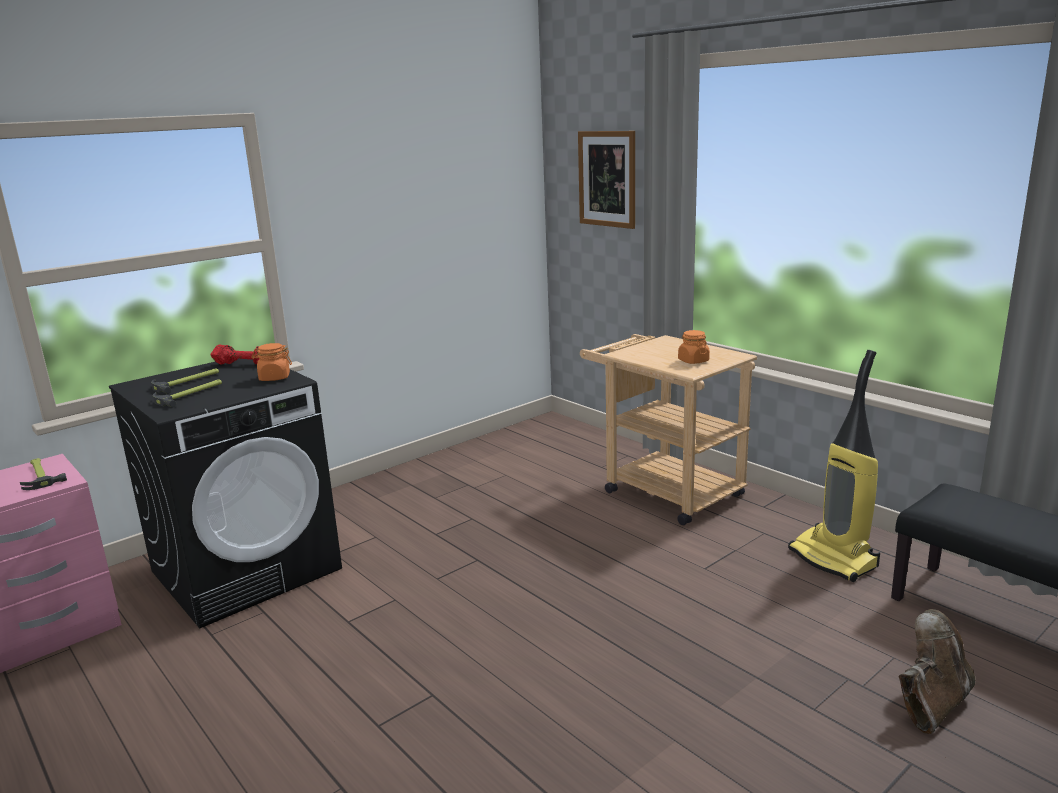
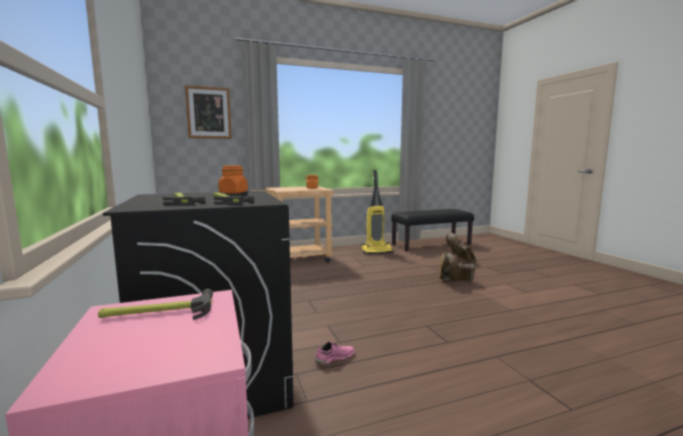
camera: 70 degrees left, 10 degrees down
red dumbbell [211,344,260,364] -> none
none -> pink shoe [315,341,355,365]
none -> brown boot [439,253,475,281]

